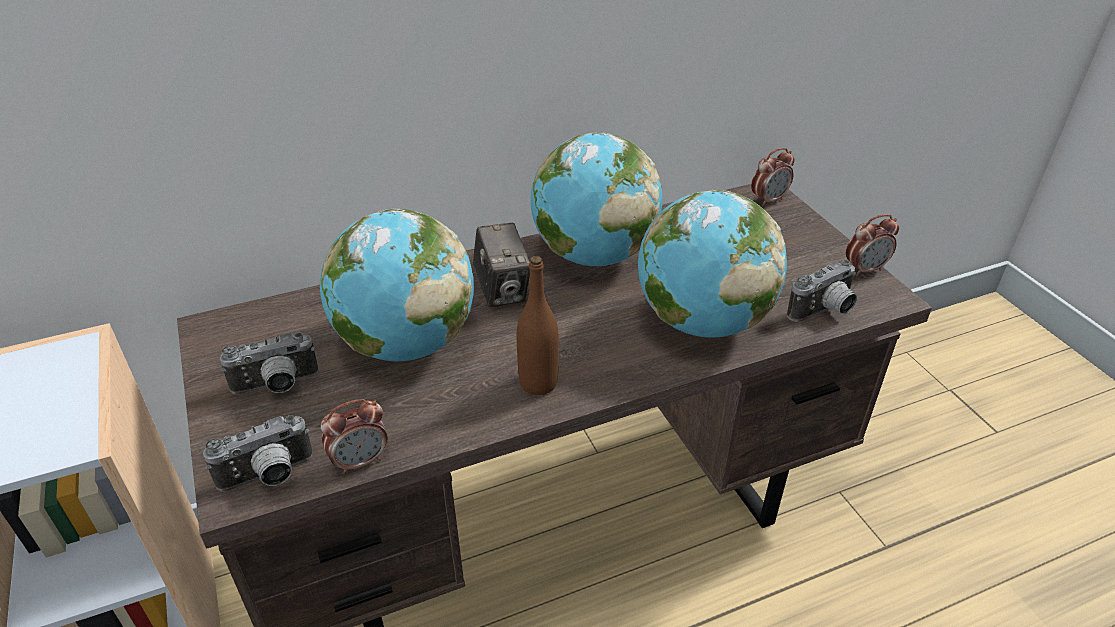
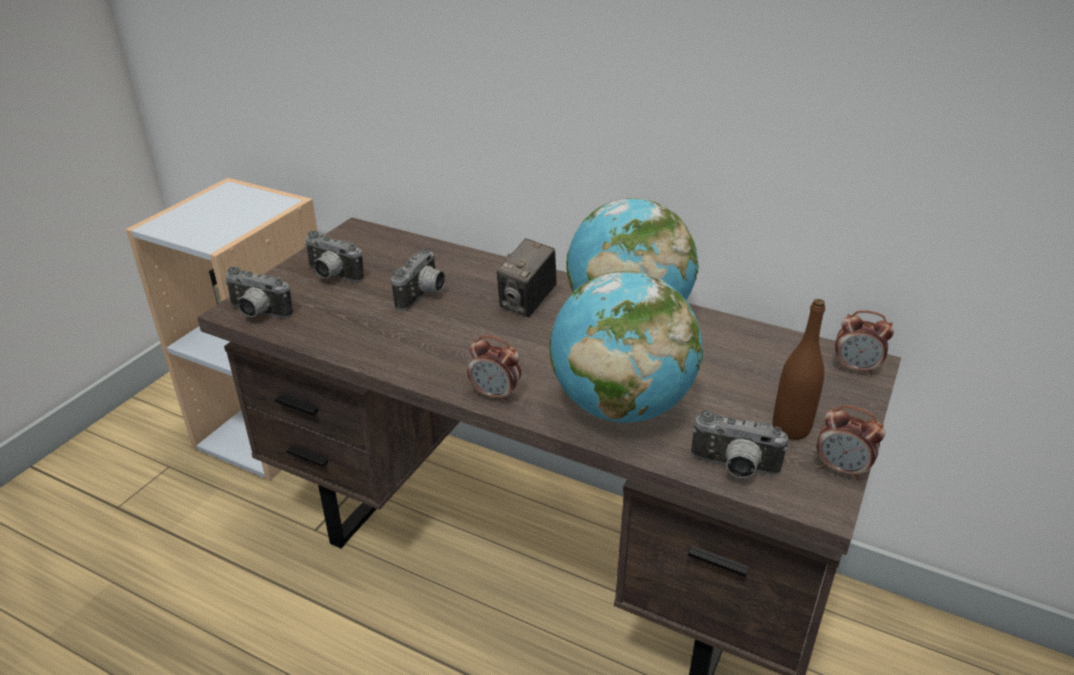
camera: 50 degrees right, 5 degrees down
globe [320,209,474,362] -> camera [391,248,445,311]
alarm clock [321,399,388,474] -> alarm clock moved to [467,335,521,403]
brown bottle [517,256,559,395] -> brown bottle moved to [773,299,825,440]

